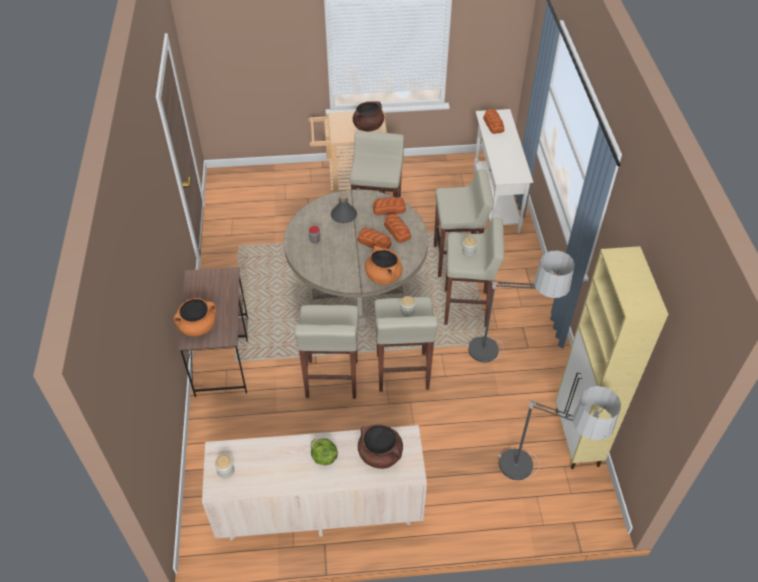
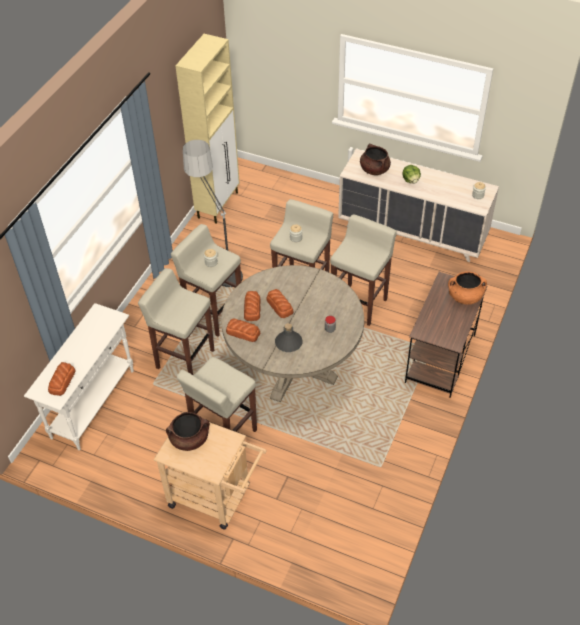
camera: 150 degrees left, 0 degrees up
orange cooking pot [365,246,402,285] -> none
floor lamp [498,386,621,480] -> none

